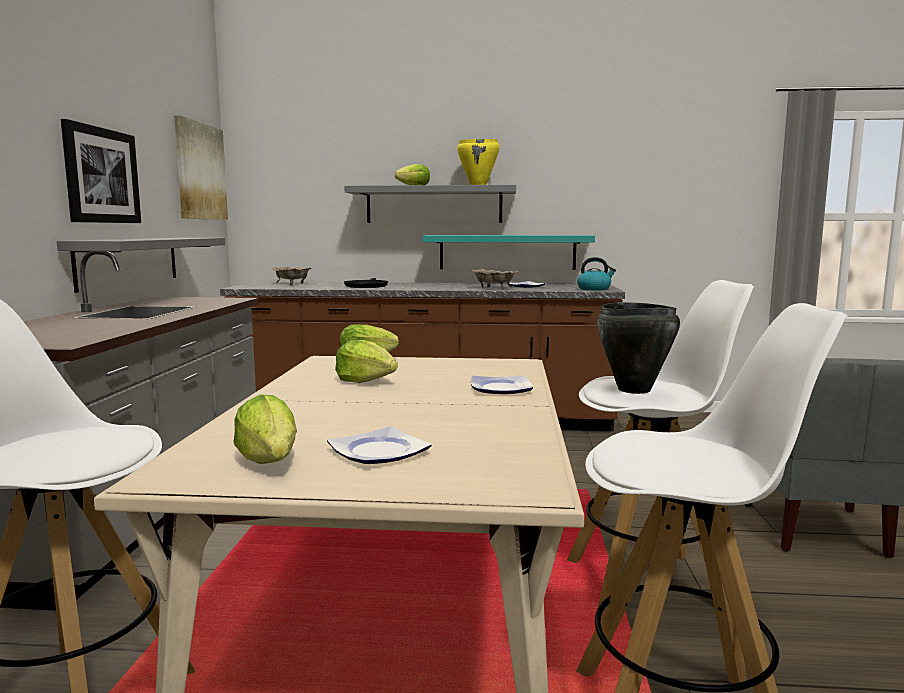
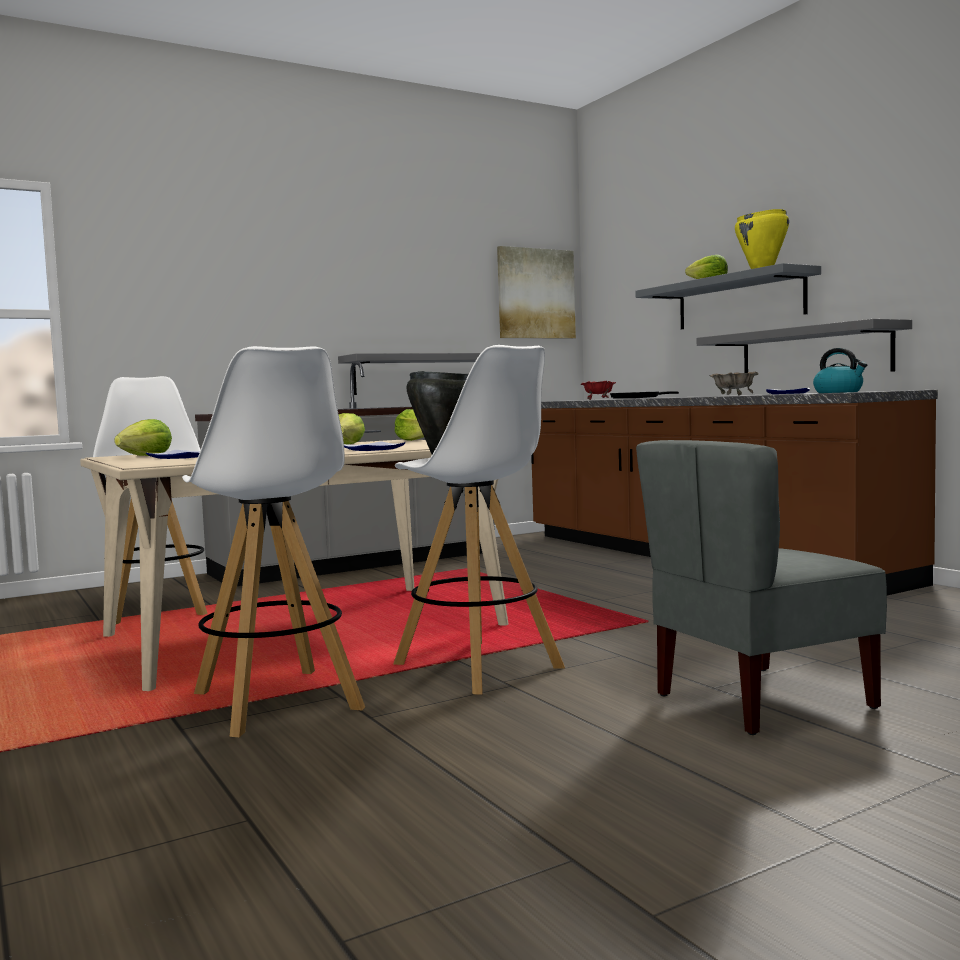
camera: 55 degrees right, 5 degrees down
picture [61,119,141,223] -> none
beige bowl [272,266,311,286] -> red bowl [581,381,616,400]
turquoise shelf [422,235,595,270] -> grey shelf [697,319,912,373]

